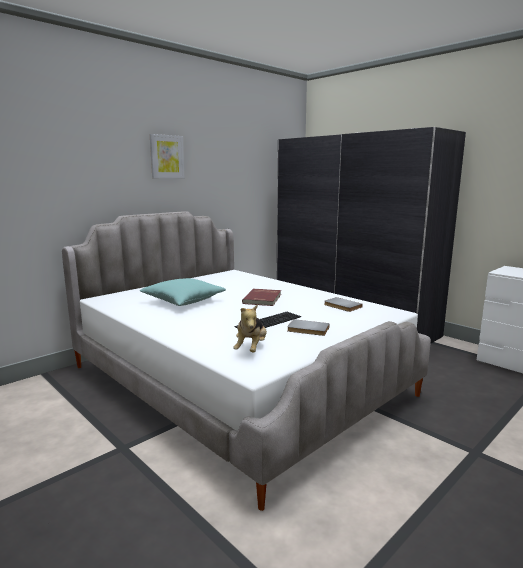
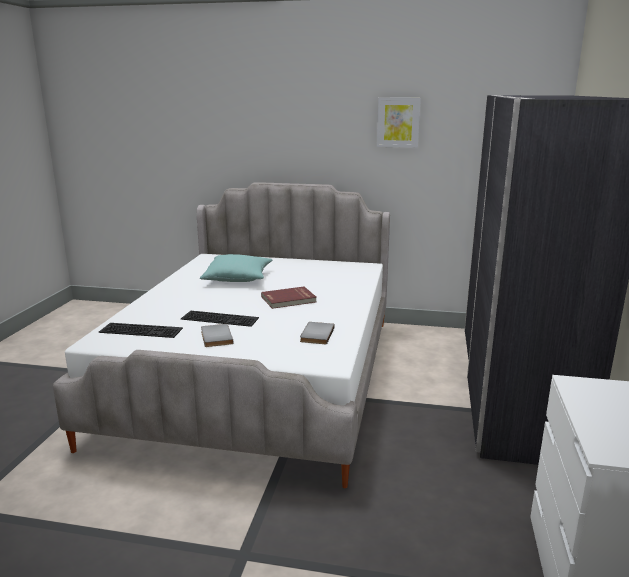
camera: 55 degrees right, 5 degrees up
picture [150,134,185,178] -> picture moved to [377,98,421,148]
plush toy [233,304,267,352] -> keyboard [99,323,183,338]

